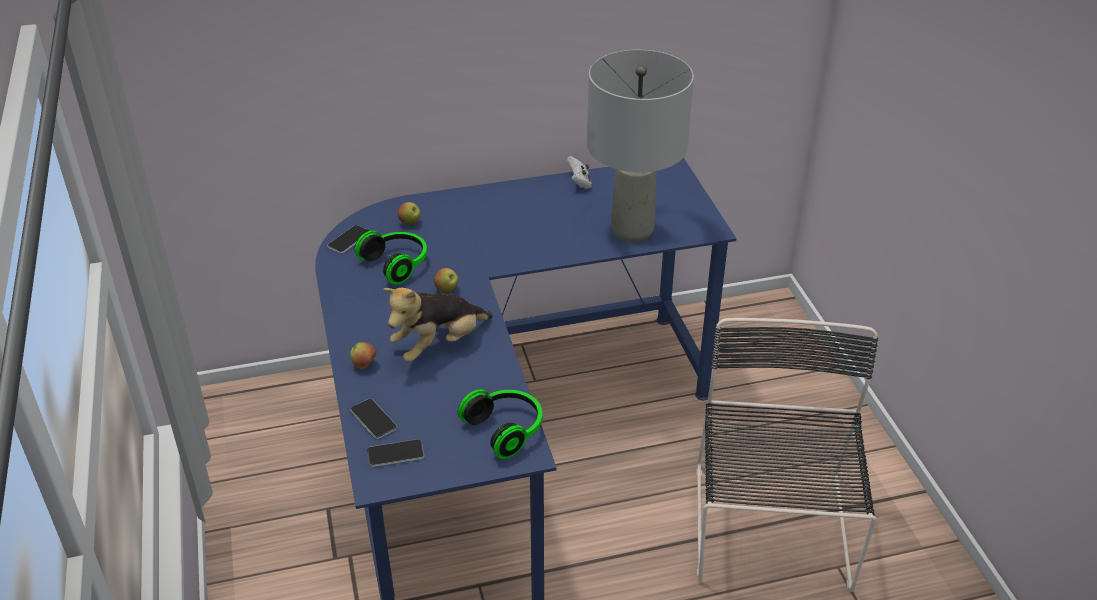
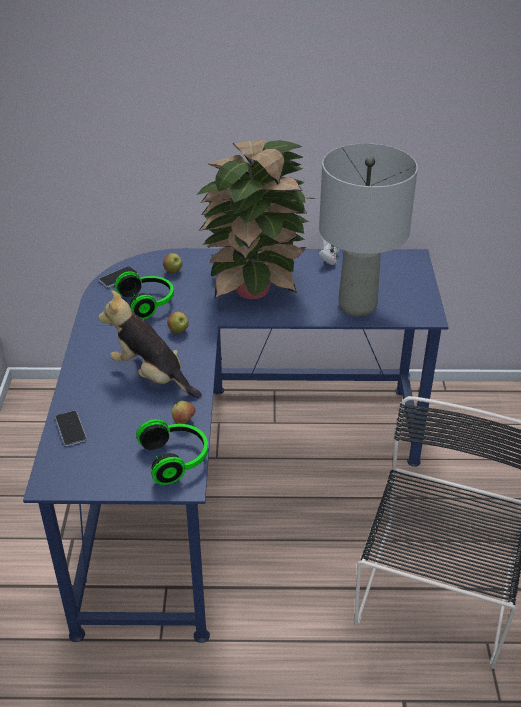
camera: 15 degrees right, 0 degrees up
apple [350,342,376,369] -> apple moved to [172,401,196,424]
phone [367,439,424,467] -> none
plush toy [383,288,493,362] -> plush toy turned 60 degrees clockwise [98,290,202,398]
none -> potted plant [197,140,316,299]

